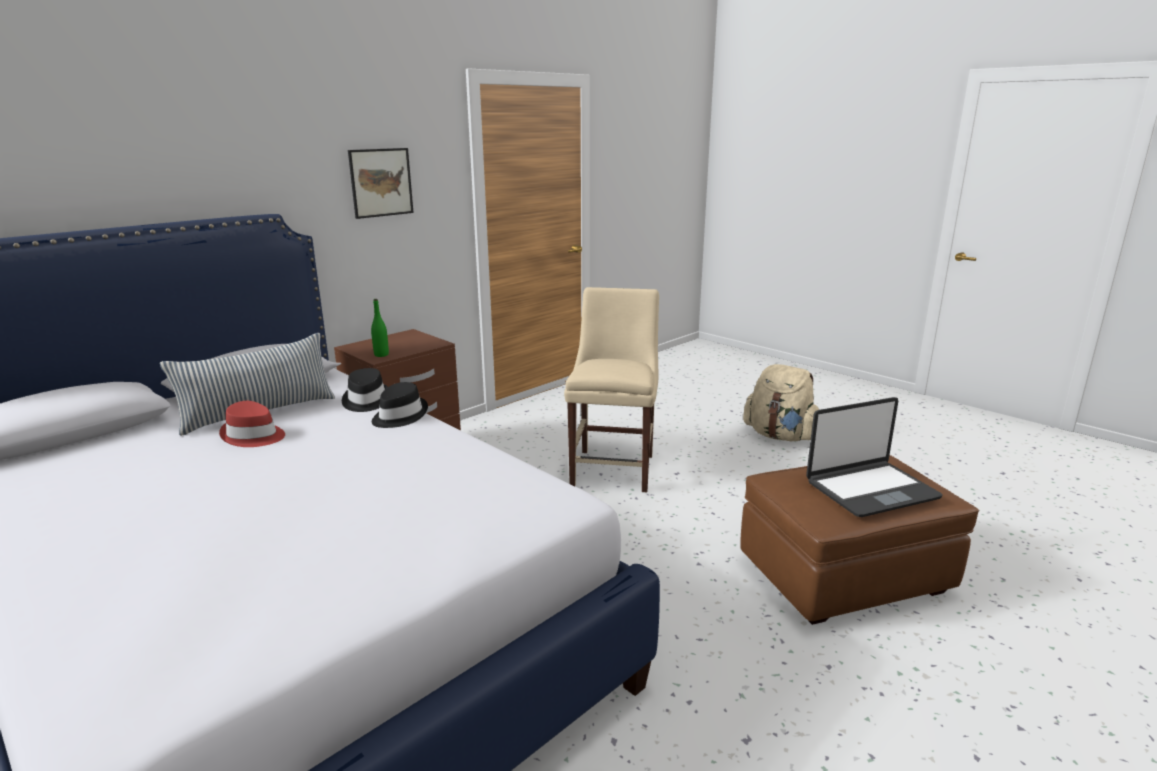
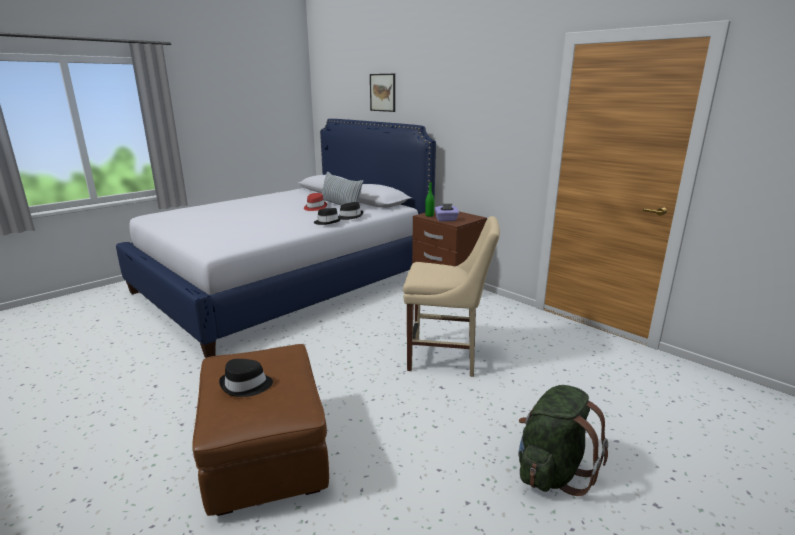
camera: 90 degrees right, 0 degrees up
picture [348,148,413,219] -> picture moved to [370,74,395,112]
beige backpack [743,364,819,441] -> green backpack [518,385,608,496]
laptop [806,397,943,517] -> black hat [219,359,273,397]
none -> purple tissue box [435,204,459,221]

